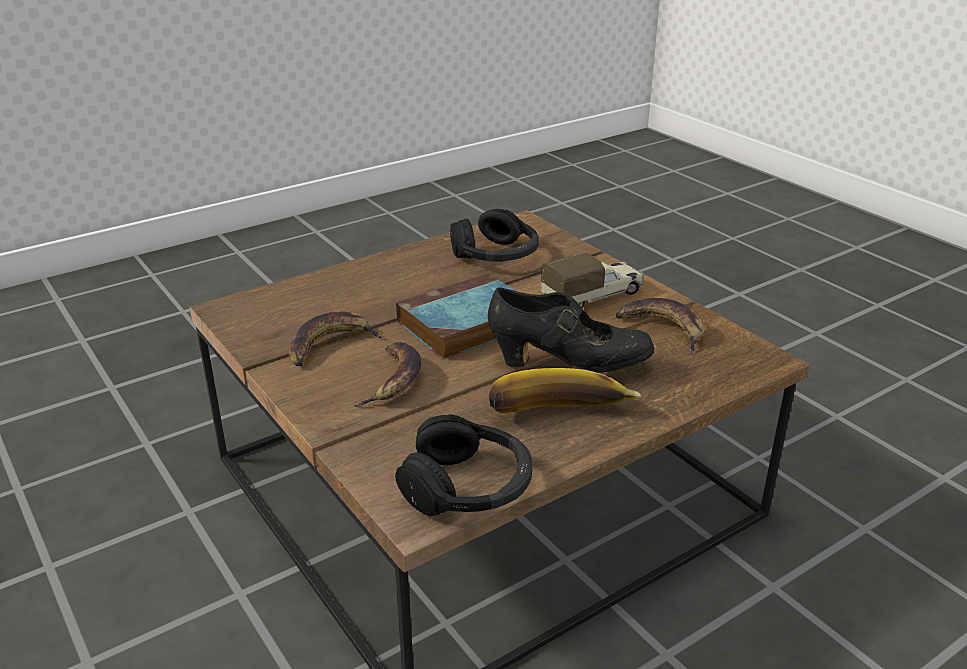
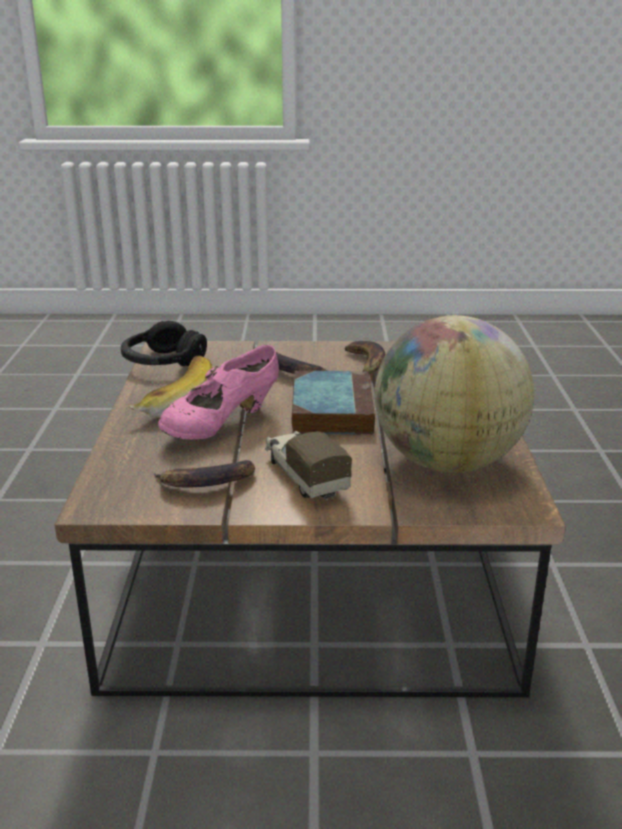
camera: 125 degrees right, 5 degrees down
black headphones [450,209,539,262] -> globe [375,315,534,473]
black shoe [488,287,654,373] -> pink shoe [158,345,279,439]
toy truck [541,253,644,307] -> toy truck turned 150 degrees clockwise [265,431,352,500]

